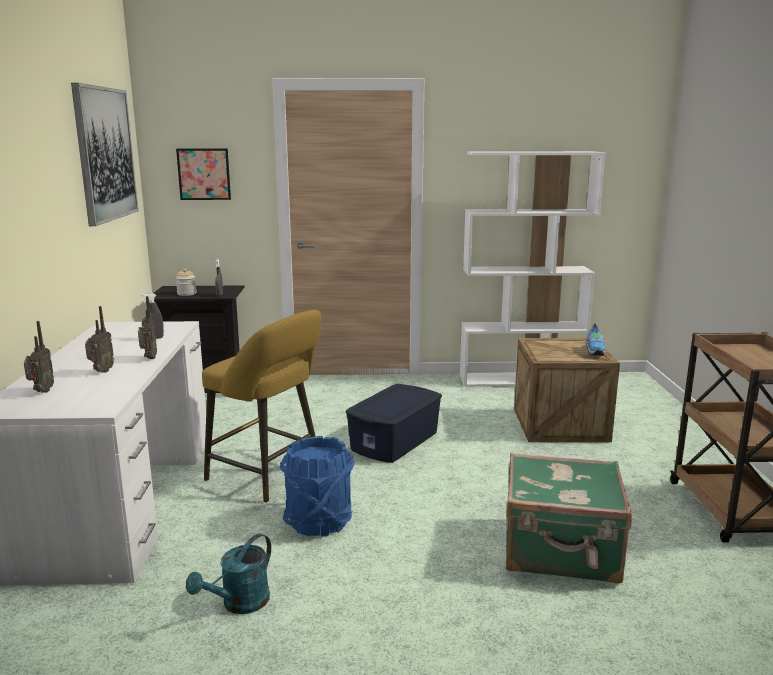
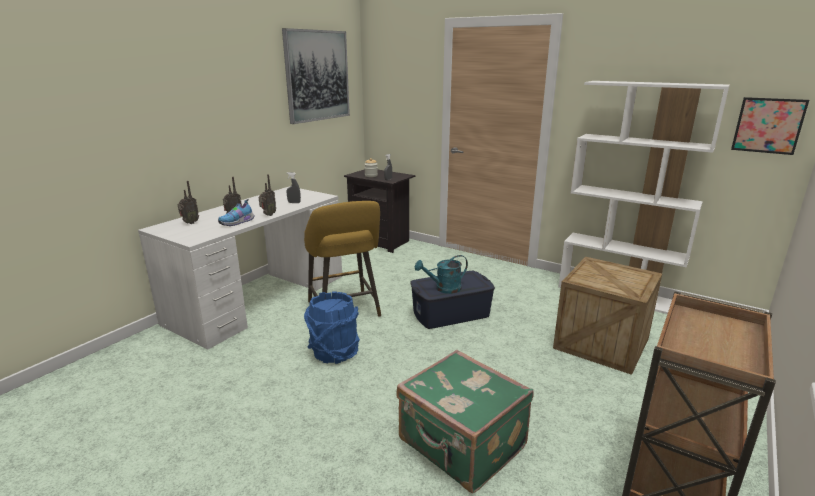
camera: 35 degrees right, 5 degrees up
picture [176,149,231,200] -> picture moved to [731,97,809,155]
turquoise watering can [186,533,271,614] -> turquoise watering can moved to [415,255,468,294]
shoe [586,324,605,356] -> shoe moved to [218,199,255,226]

